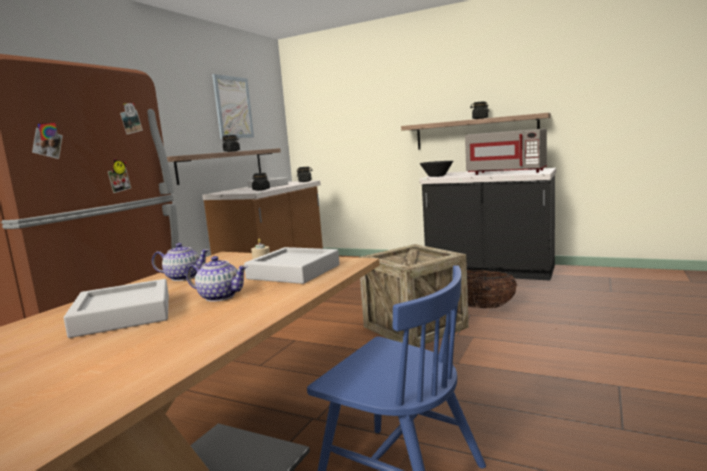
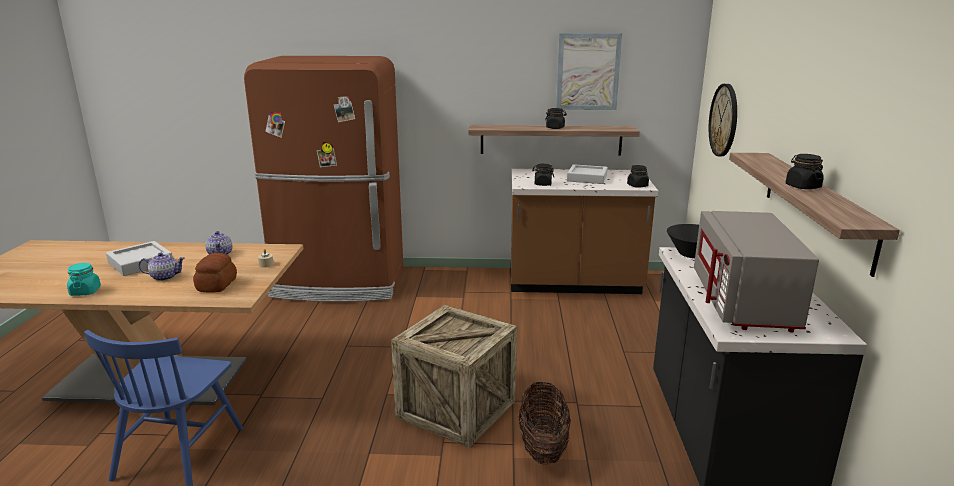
camera: 65 degrees right, 10 degrees up
teapot [186,256,248,302] -> teapot turned 90 degrees counterclockwise [139,252,185,281]
grey tray [244,247,340,284] -> bread [193,253,237,293]
none -> turquoise jar [67,263,101,296]
none -> wall clock [709,84,737,156]

